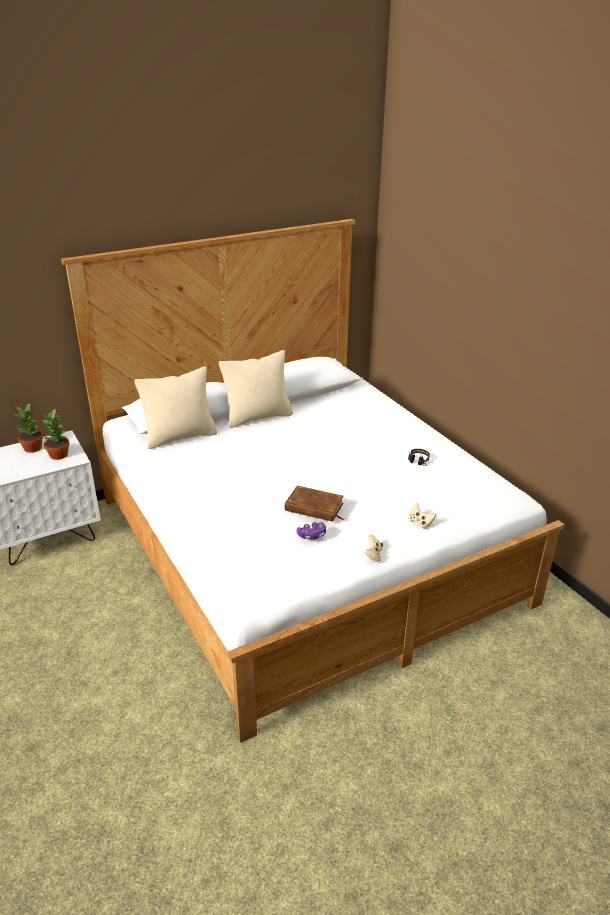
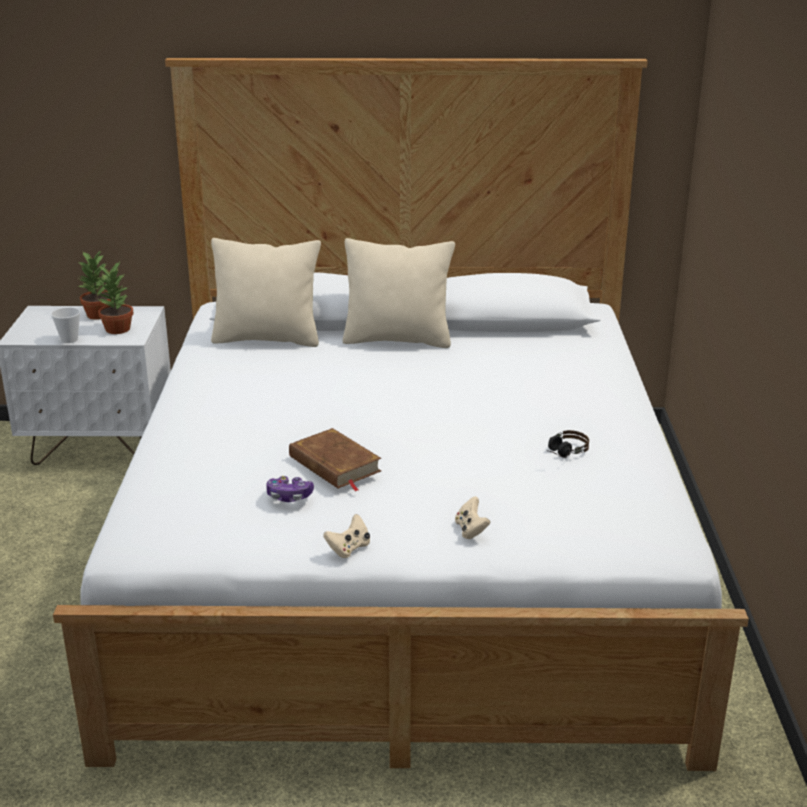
camera: 30 degrees right, 5 degrees down
none -> cup [51,307,80,343]

